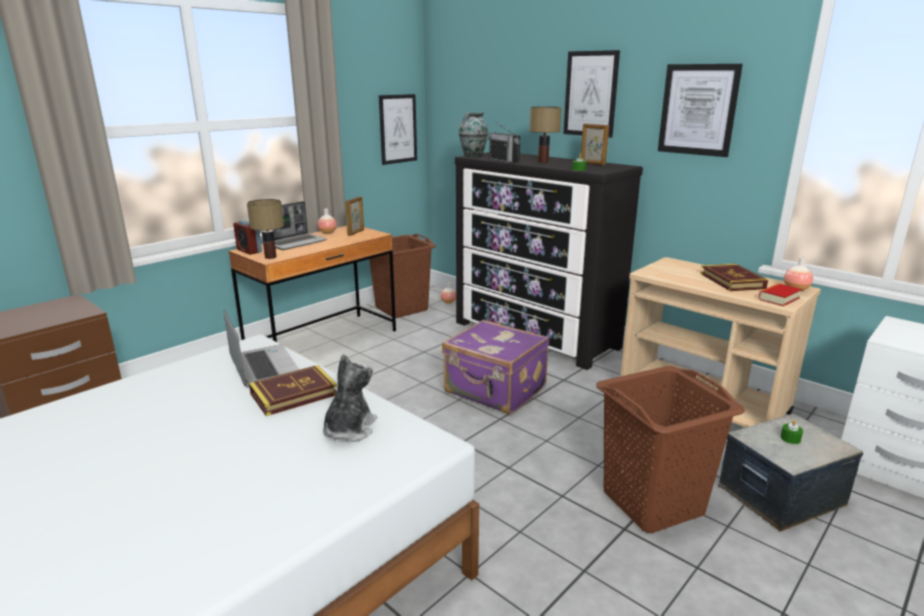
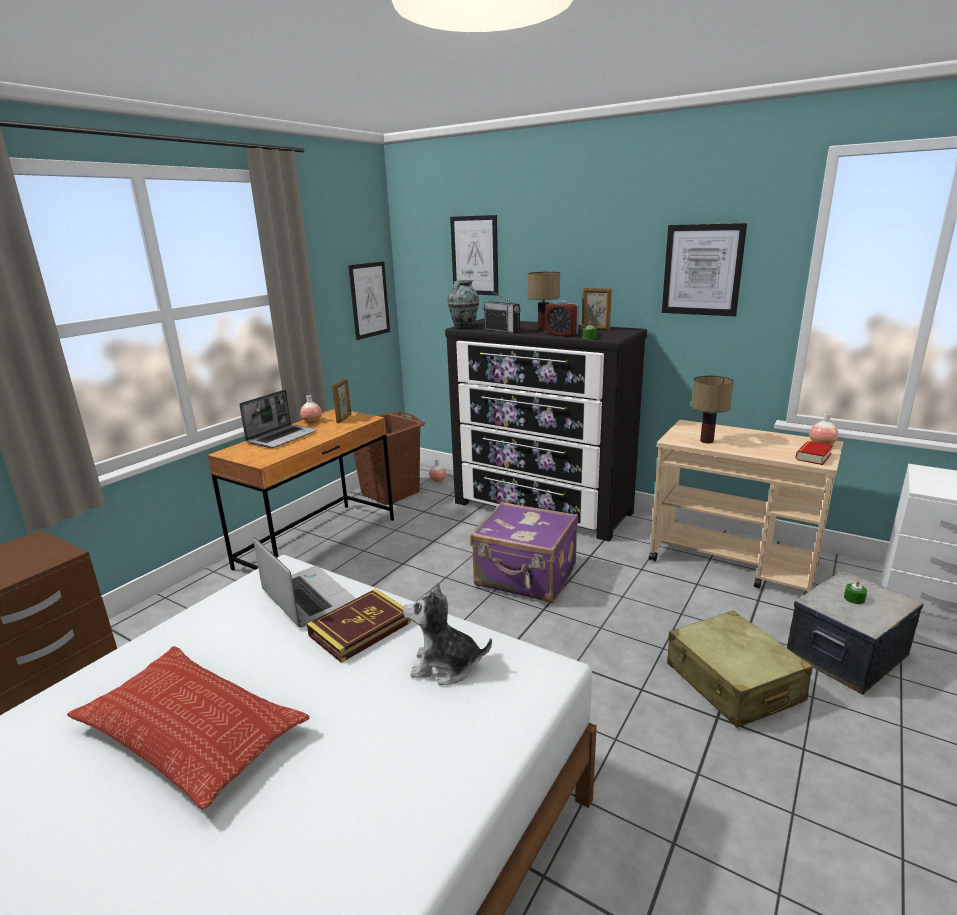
camera: 10 degrees left, 0 degrees up
alarm clock [233,220,262,255] -> alarm clock moved to [545,300,579,337]
table lamp [247,199,284,259] -> table lamp moved to [691,376,734,444]
plush toy [323,354,377,442] -> plush toy turned 90 degrees counterclockwise [403,583,492,685]
picture [563,50,620,138] -> picture moved to [450,215,498,295]
brown laundry basket [596,366,745,533] -> beige suitcase [667,610,813,728]
book [701,264,768,291] -> none
none -> pillow [67,646,310,810]

